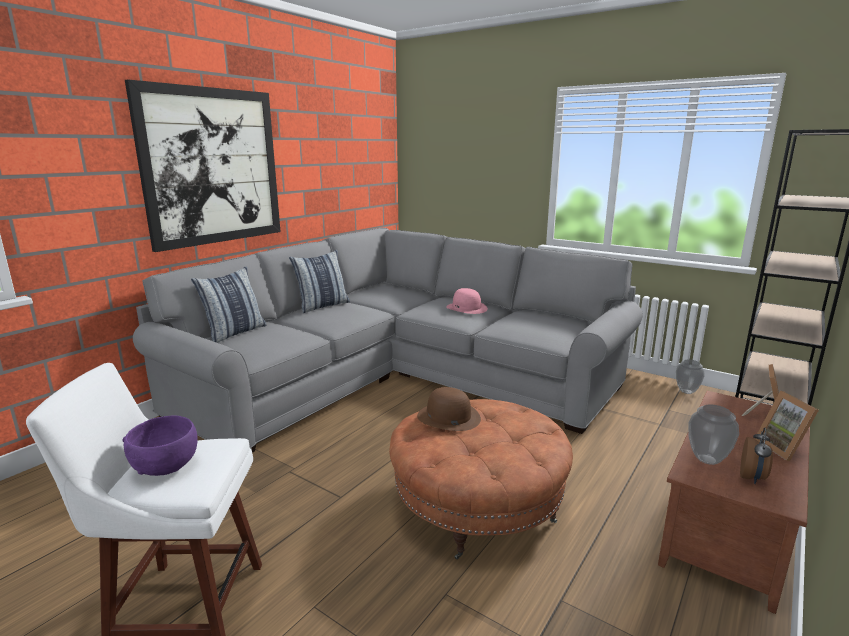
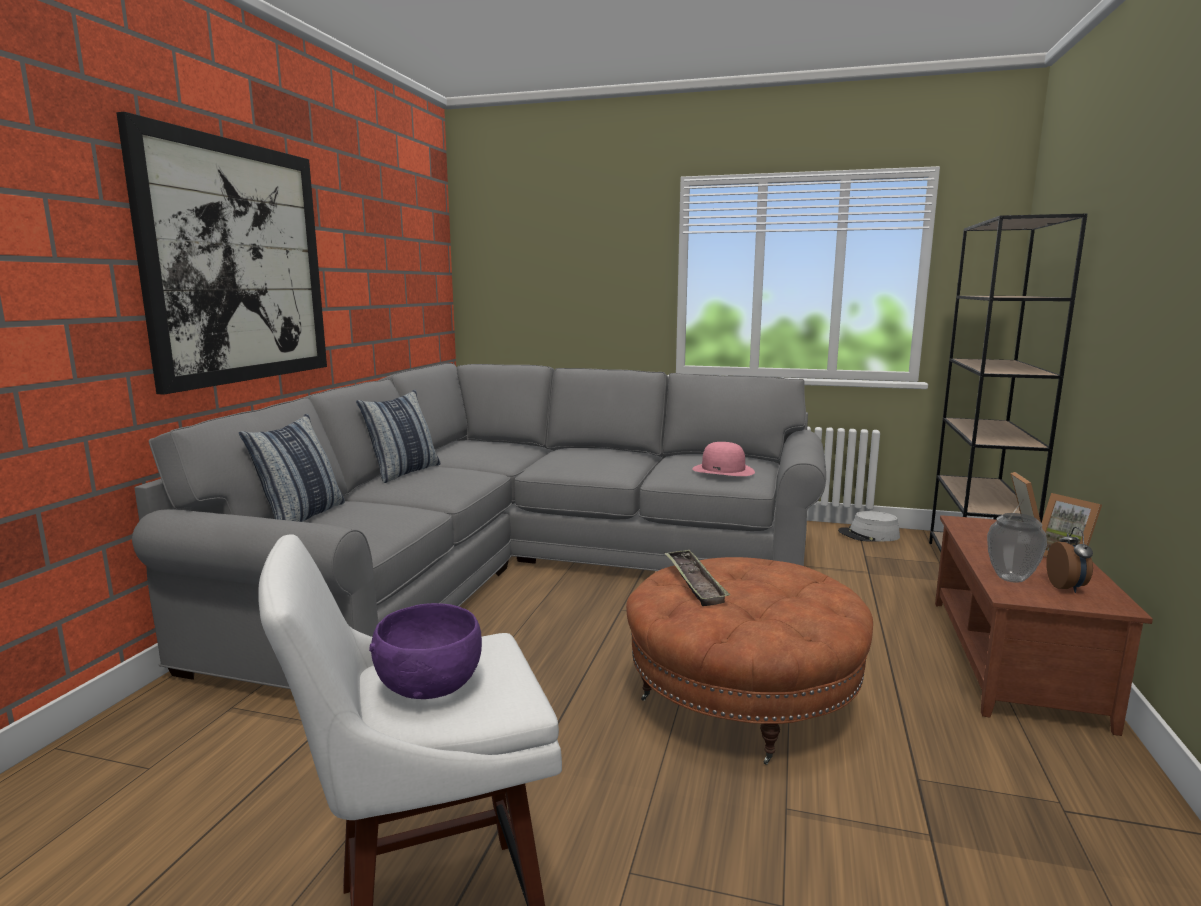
camera: 20 degrees left, 5 degrees down
brown hat [417,387,481,431] -> tray [665,550,730,606]
pink hat [446,288,488,314] -> pink hat moved to [692,442,755,476]
vase [676,359,705,394] -> grey hat [838,511,900,542]

